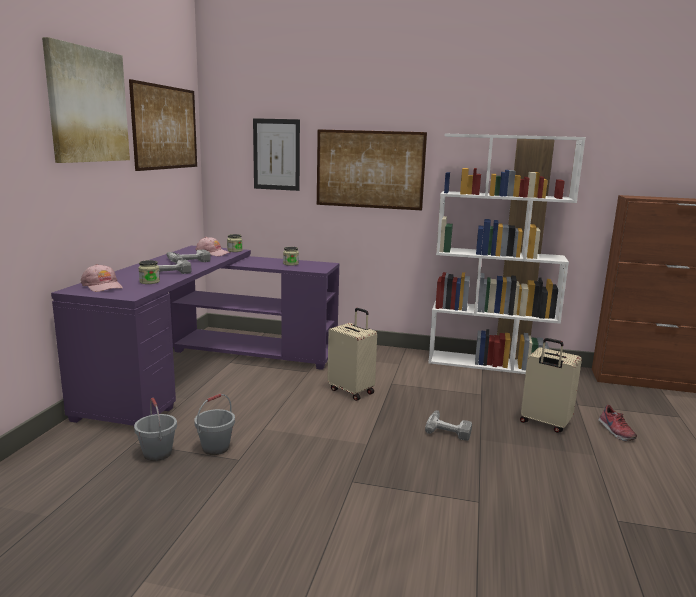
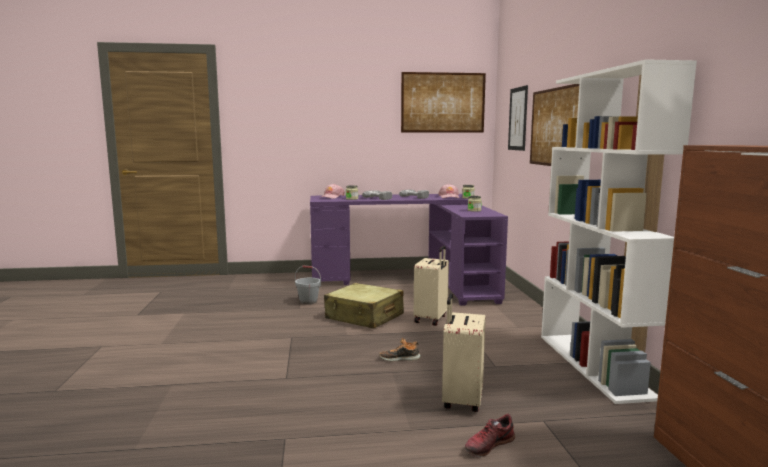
camera: 70 degrees right, 5 degrees down
picture [42,37,130,163] -> none
grey bucket [134,398,177,461] -> none
power drill [425,410,472,441] -> shoe [379,338,421,361]
none -> beige suitcase [324,283,404,329]

